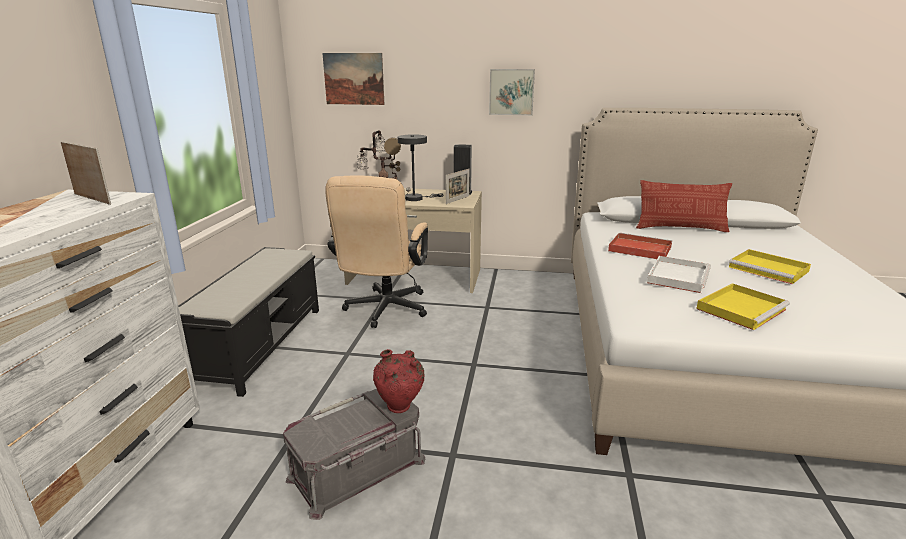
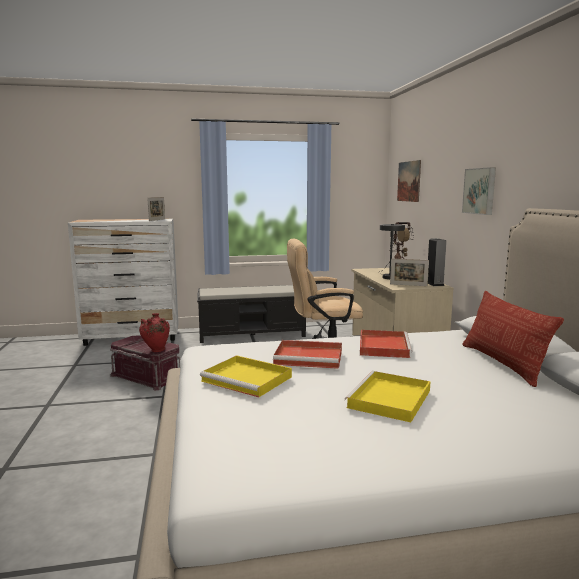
camera: 70 degrees right, 10 degrees down
grey storage box [283,389,425,520] -> red storage box [110,335,181,390]
white tray [647,256,711,293] -> red tray [273,340,342,369]

